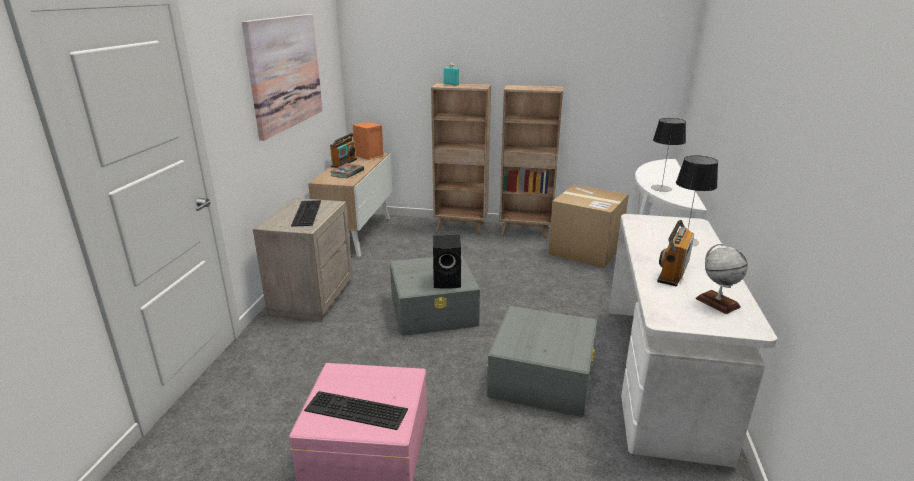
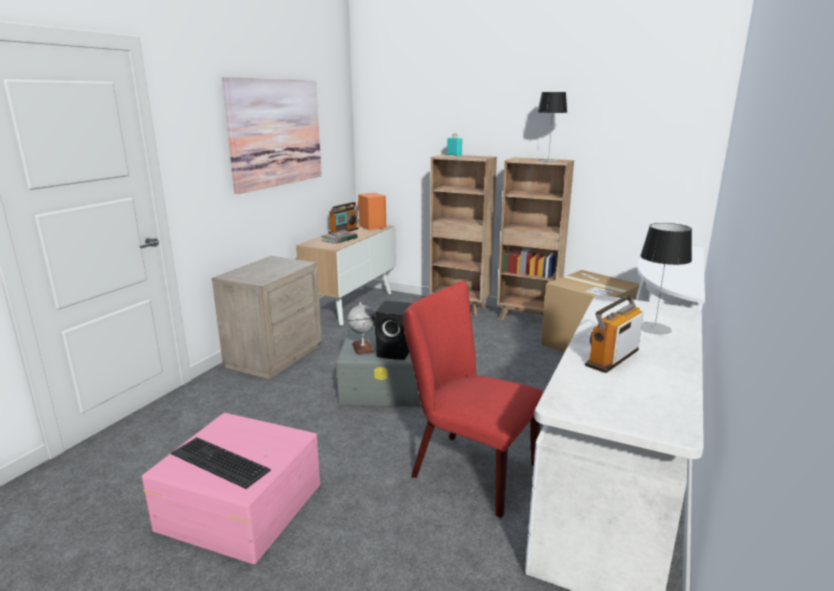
camera: 15 degrees right, 5 degrees down
keyboard [291,200,321,227] -> none
grey storage box [487,306,597,417] -> red chair [403,281,544,518]
table lamp [651,118,686,192] -> table lamp moved to [537,92,567,162]
globe [695,243,748,314] -> globe moved to [348,302,376,355]

